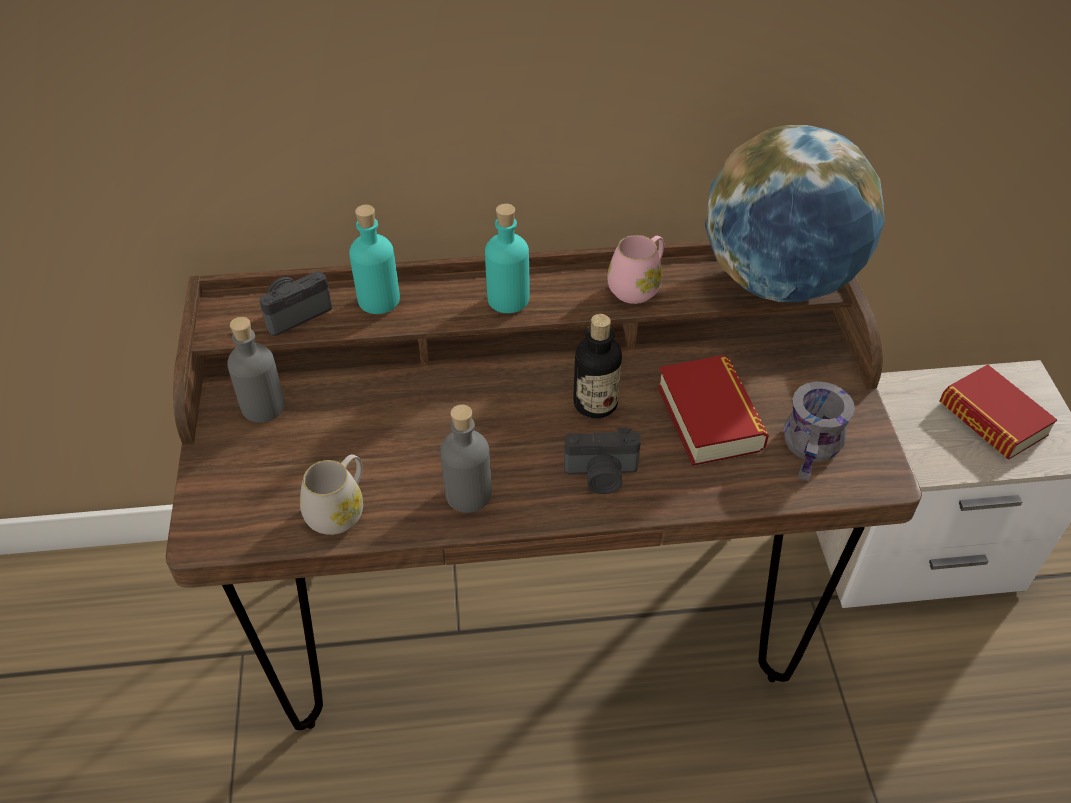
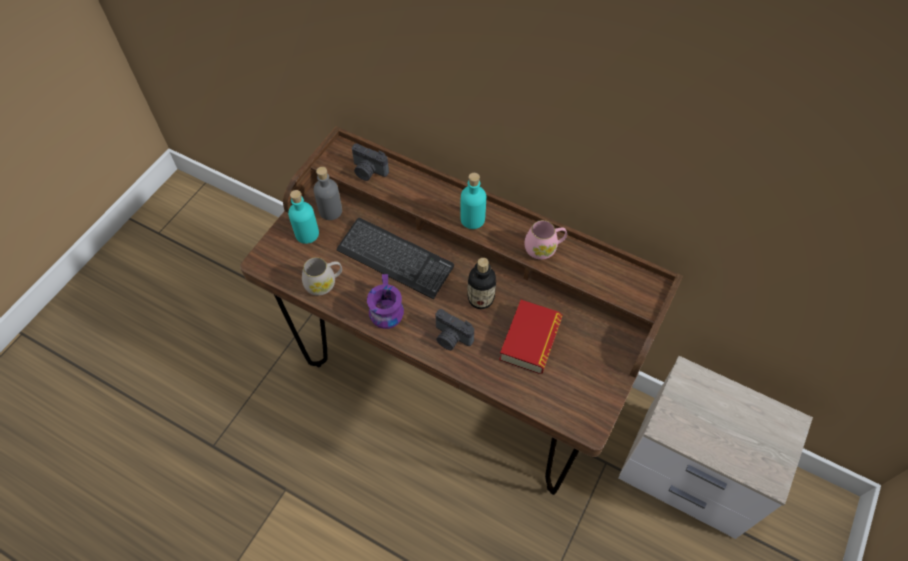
camera: 35 degrees right, 10 degrees up
camera [259,271,332,336] -> camera turned 150 degrees counterclockwise [352,143,389,181]
turquoise bottle [349,205,400,314] -> turquoise bottle moved to [288,190,319,244]
grey bottle [440,404,492,513] -> purple mug [367,274,404,329]
globe [705,125,884,302] -> none
grey mug [784,382,855,481] -> none
book [940,364,1057,459] -> none
none -> keyboard [336,218,454,299]

